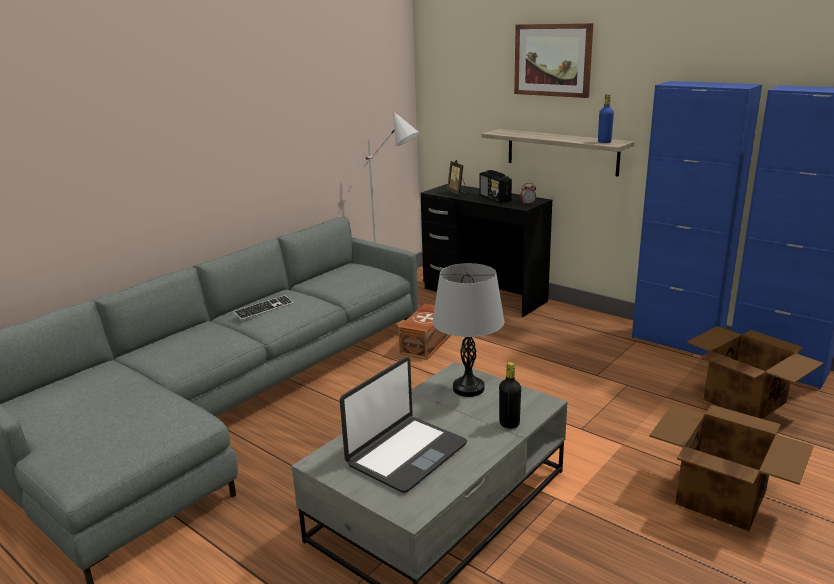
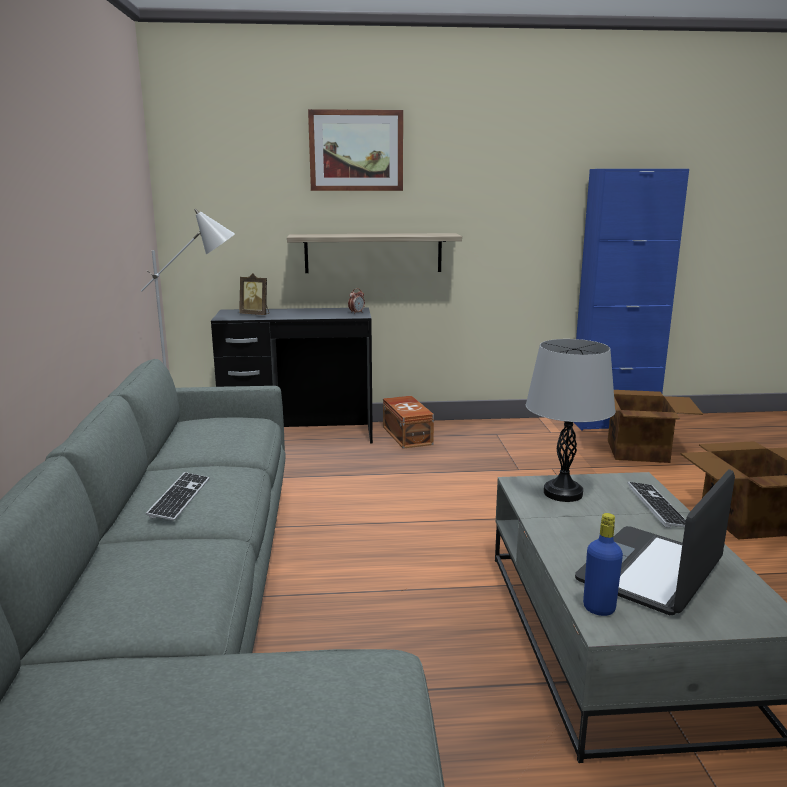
camera: 45 degrees left, 5 degrees down
laptop [340,357,467,493] -> laptop turned 135 degrees counterclockwise [575,469,735,615]
brown storage box [398,304,451,360] -> brown storage box moved to [383,396,434,449]
radio [480,170,512,204] -> none
black bottle [499,362,521,429] -> keyboard [628,482,686,528]
blue bottle [598,94,614,143] -> blue bottle moved to [583,513,623,616]
blue cabinet [632,81,762,356] -> none

